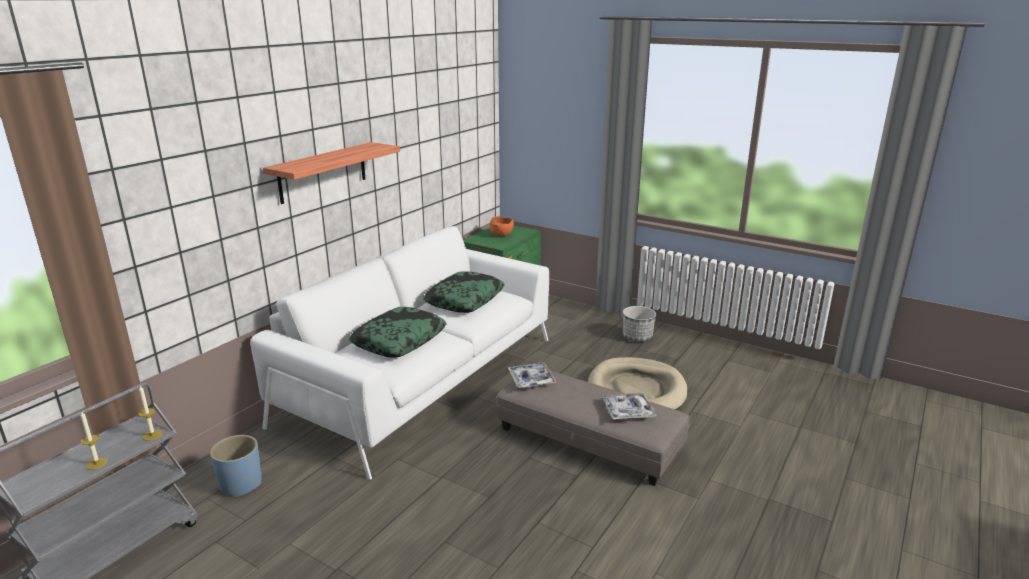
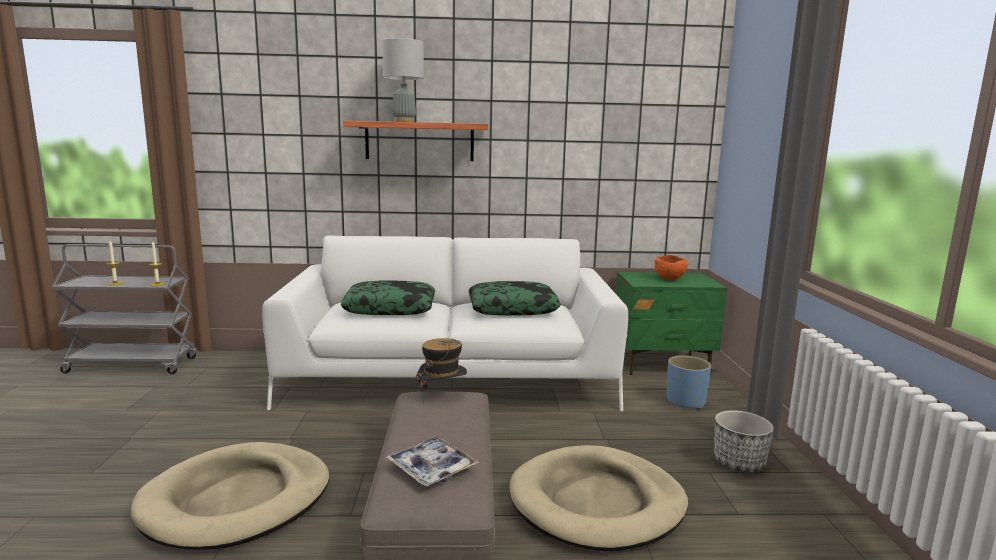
camera: 55 degrees right, 10 degrees down
blue planter [210,435,262,497] -> blue planter moved to [667,355,711,408]
tray [508,362,557,389] -> hat [416,338,467,388]
none -> beige dog bed [131,442,329,550]
none -> grey table lamp [382,38,424,122]

